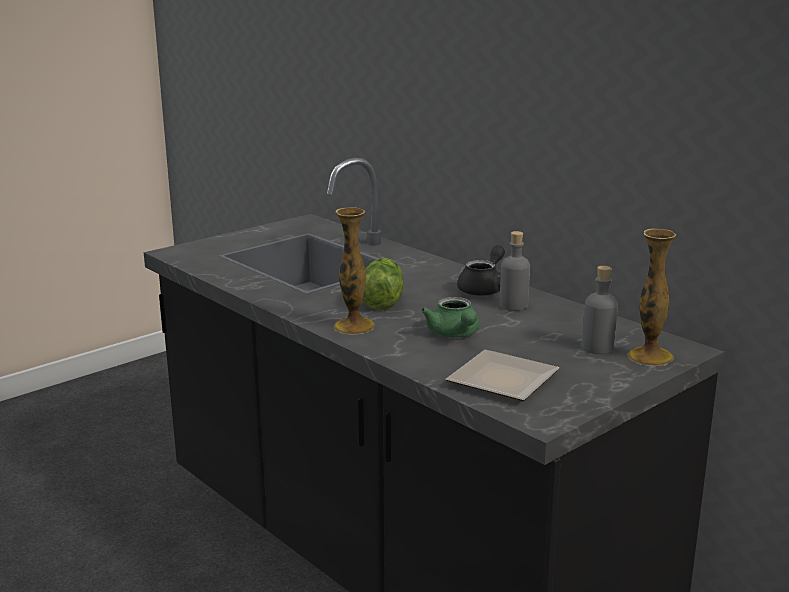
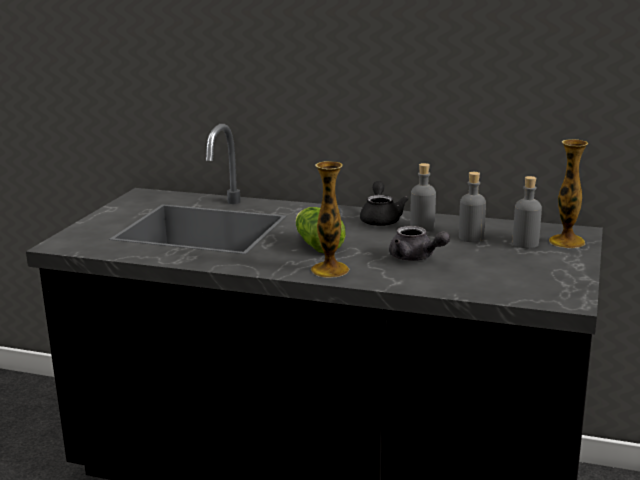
camera: 30 degrees left, 0 degrees up
green teapot [421,297,480,338] -> grey teapot [389,226,450,261]
plate [446,350,559,401] -> none
none -> grey bottle [459,172,486,242]

